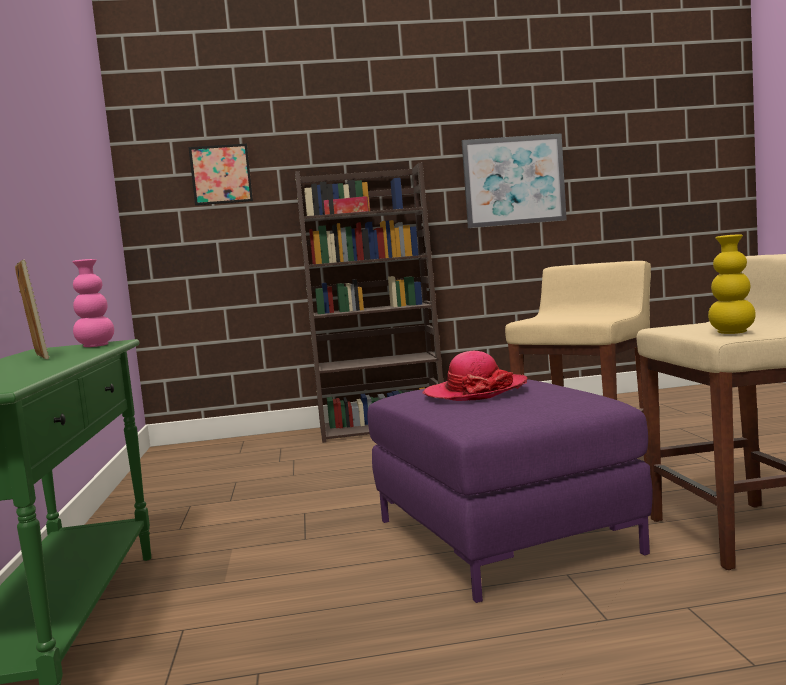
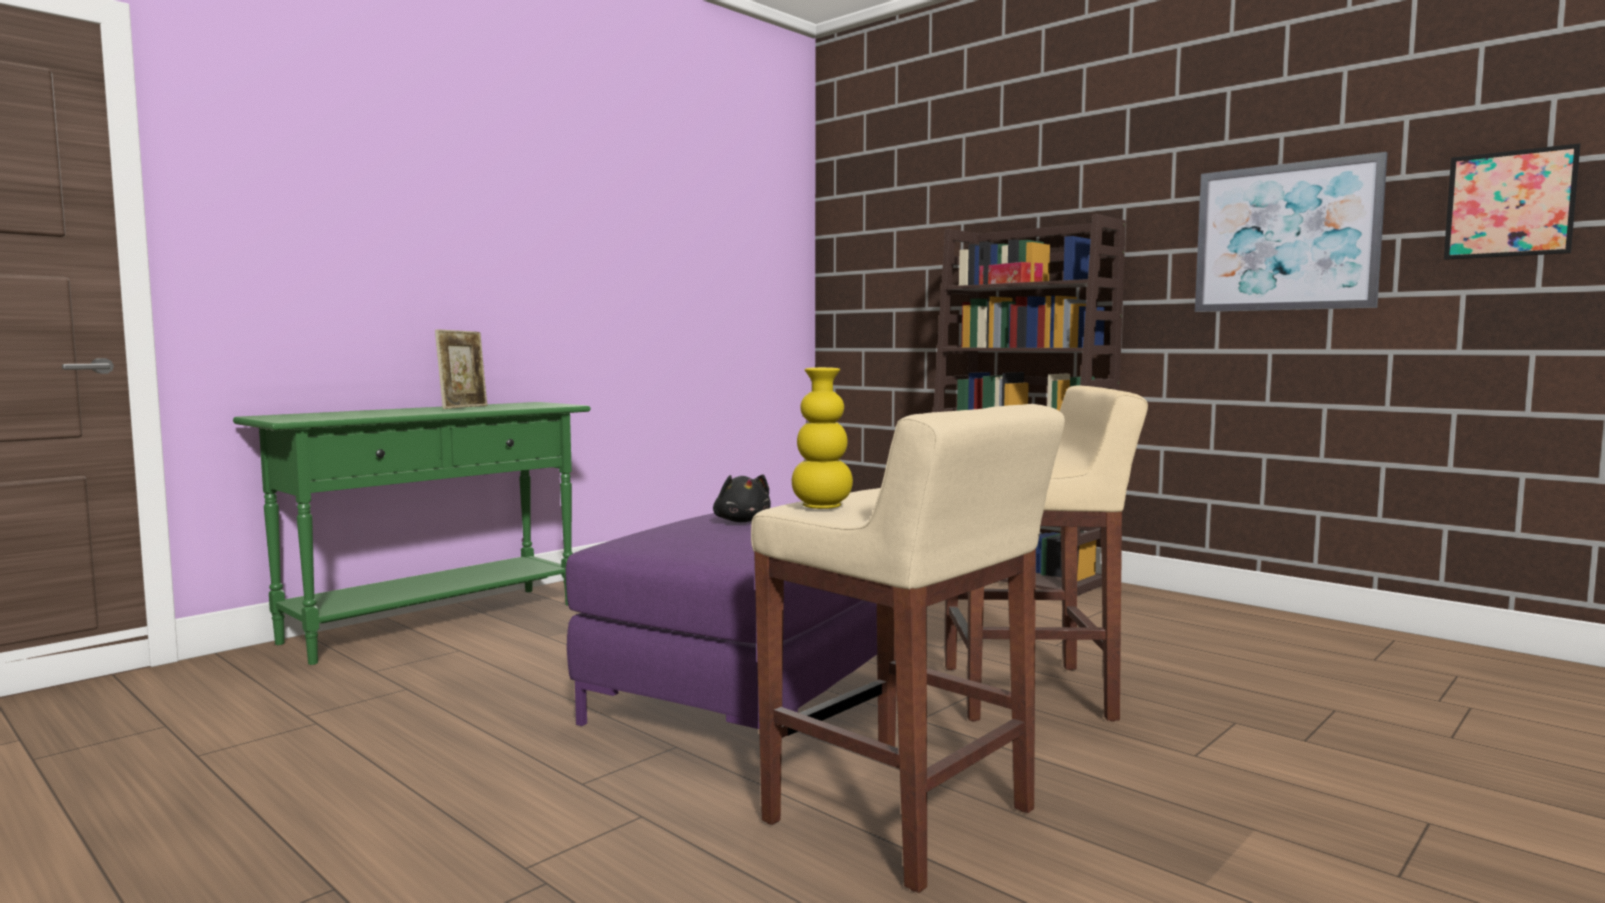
camera: 50 degrees right, 0 degrees up
pink vase [73,259,114,347] -> none
picture [188,144,253,205] -> picture moved to [1444,143,1580,260]
hat [423,351,527,401] -> black plush toy [713,474,771,522]

